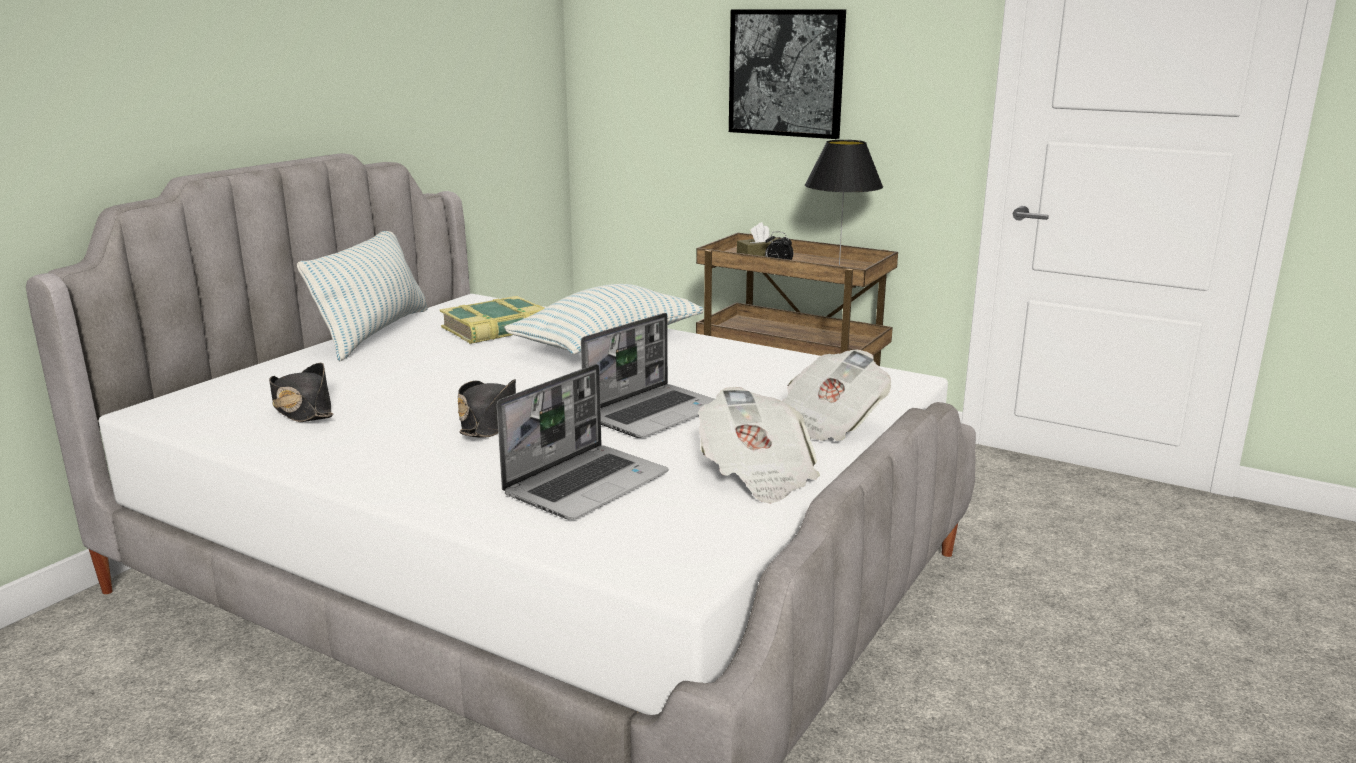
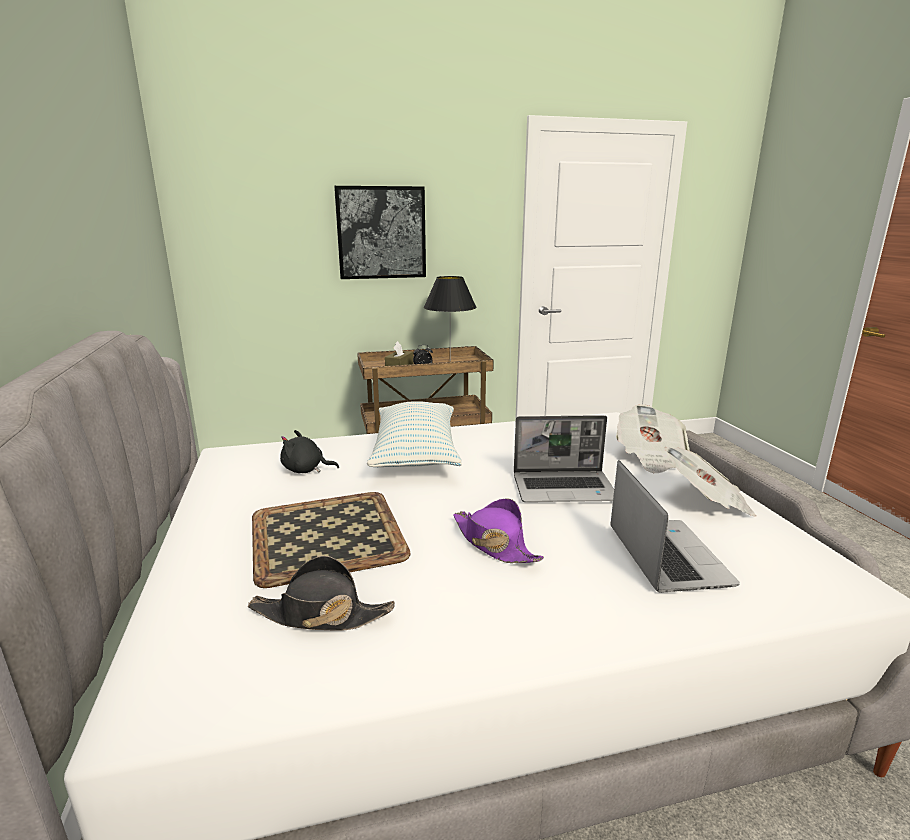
camera: 45 degrees left, 0 degrees up
pillow [297,231,428,361] -> none
book [440,296,545,344] -> black plush toy [280,430,339,473]
black hat [458,379,516,438] -> purple hat [453,498,544,563]
laptop [581,313,715,438] -> laptop turned 90 degrees clockwise [514,415,614,502]
none -> tray [252,492,410,588]

